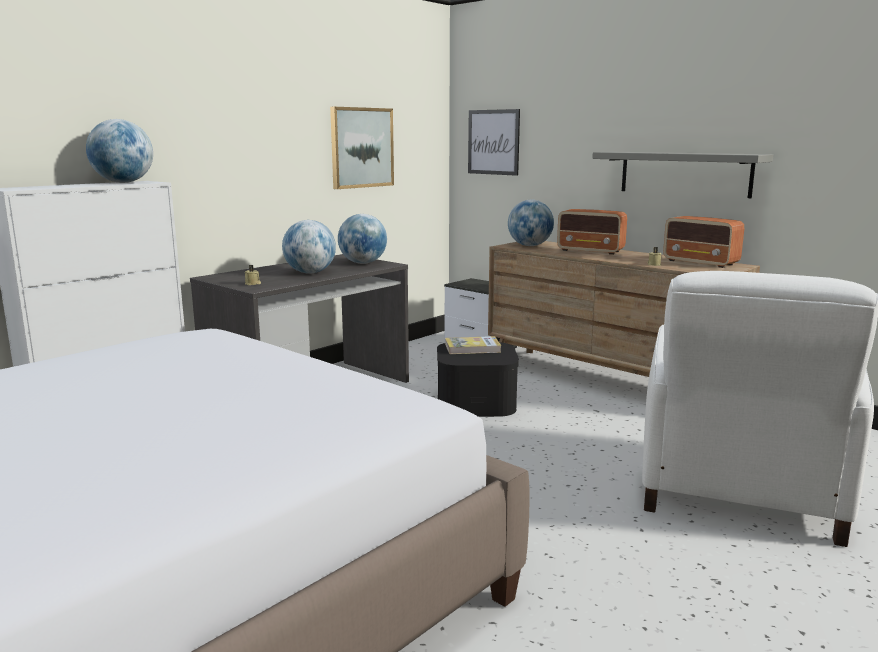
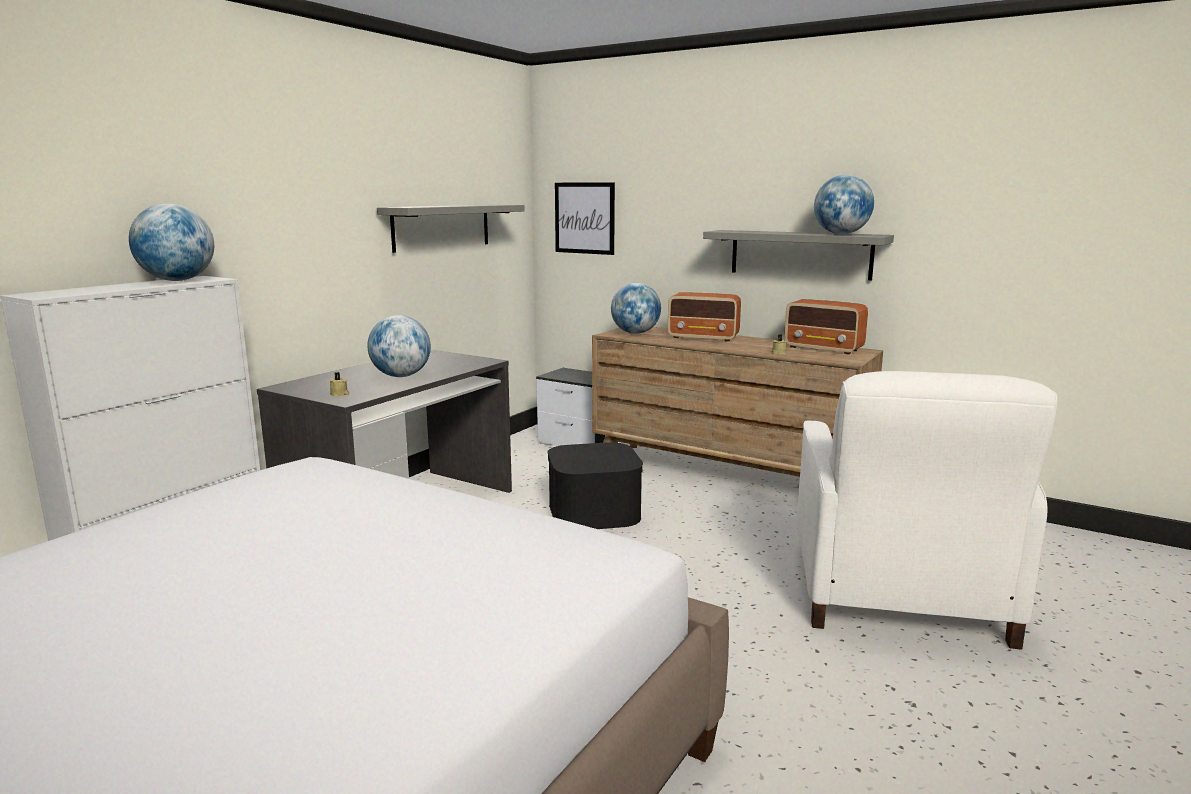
camera: 10 degrees left, 0 degrees up
picture [330,107,394,189] -> grey shelf [377,204,524,253]
globe [338,214,387,264] -> globe moved to [814,175,874,234]
book [445,336,501,354] -> none

